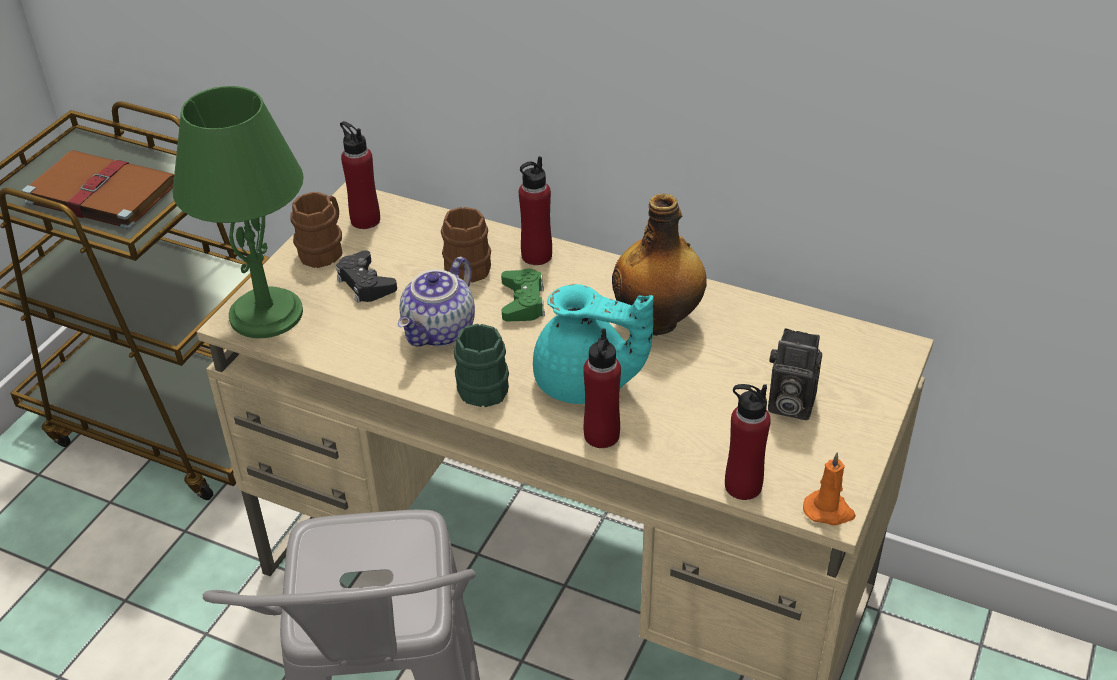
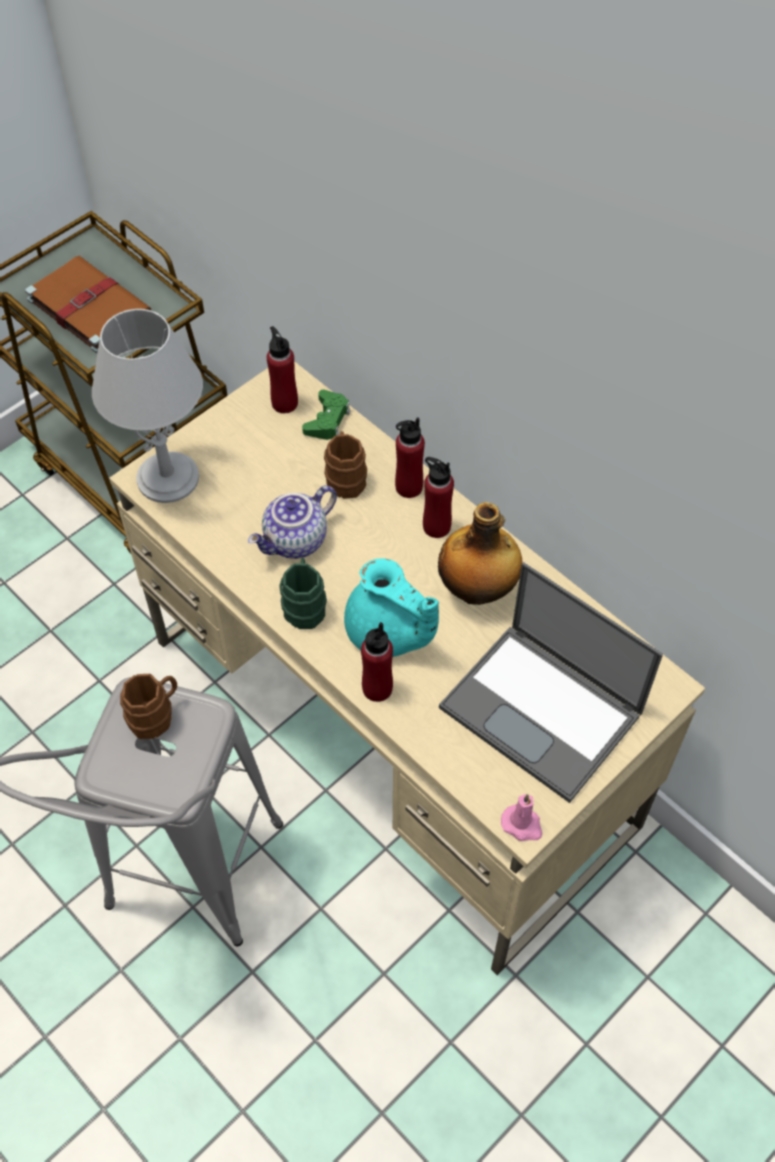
camera: 20 degrees right, 15 degrees up
green table lamp [172,86,304,338] -> grey table lamp [92,309,203,503]
brown mug [290,192,342,268] -> brown mug moved to [120,674,177,739]
black game controller [336,250,397,303] -> none
green game controller [501,269,545,321] -> green game controller moved to [302,390,350,440]
red bottle [725,384,771,500] -> red bottle moved to [423,457,454,538]
camera [768,328,822,420] -> laptop [439,562,663,803]
orange candle [803,452,856,526] -> pink candle [501,794,542,841]

